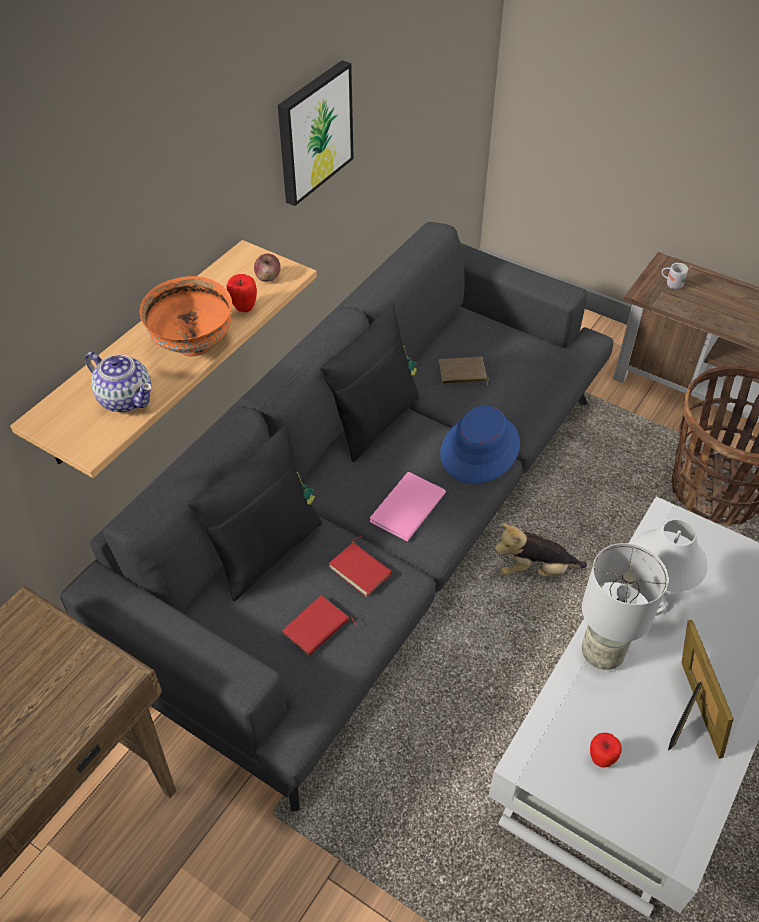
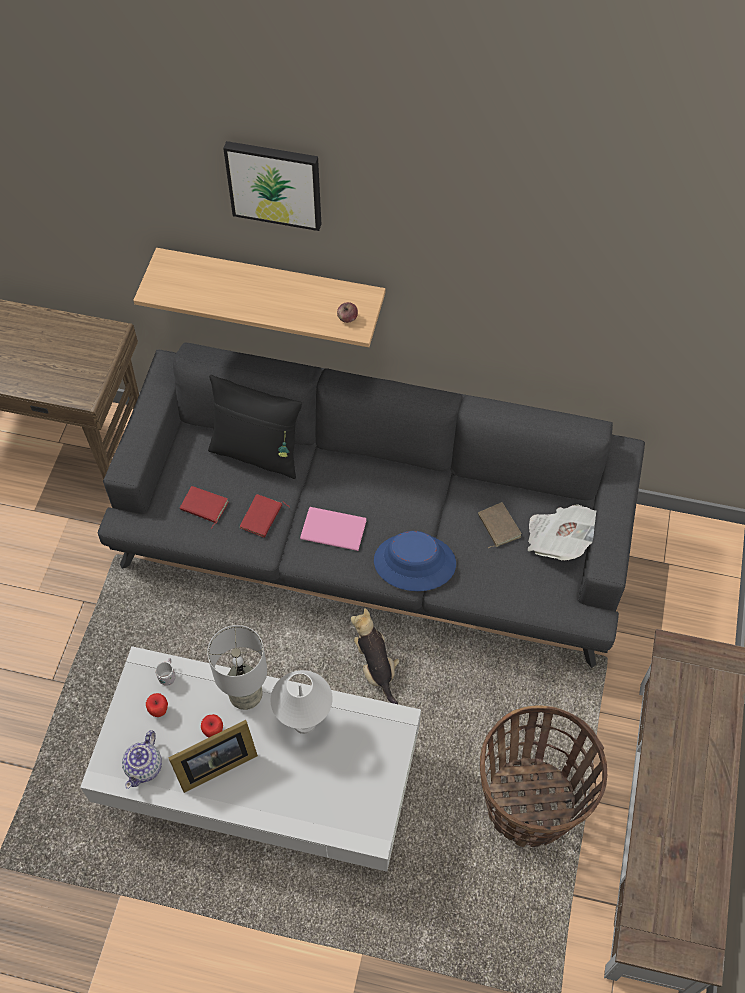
camera: 70 degrees right, 10 degrees up
teapot [85,351,152,412] -> teapot moved to [122,730,162,789]
orange bowl [140,276,232,356] -> none
apple [227,274,257,312] -> apple moved to [201,714,223,737]
picture [278,60,354,206] -> picture moved to [223,141,321,231]
black pillow [319,303,419,462] -> none
white mug [662,263,691,290] -> white mug moved to [155,658,176,686]
none -> newspaper [527,504,596,561]

